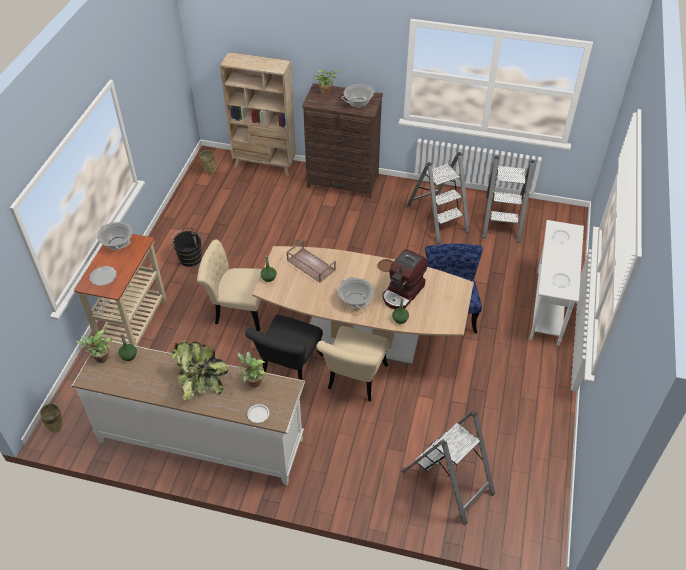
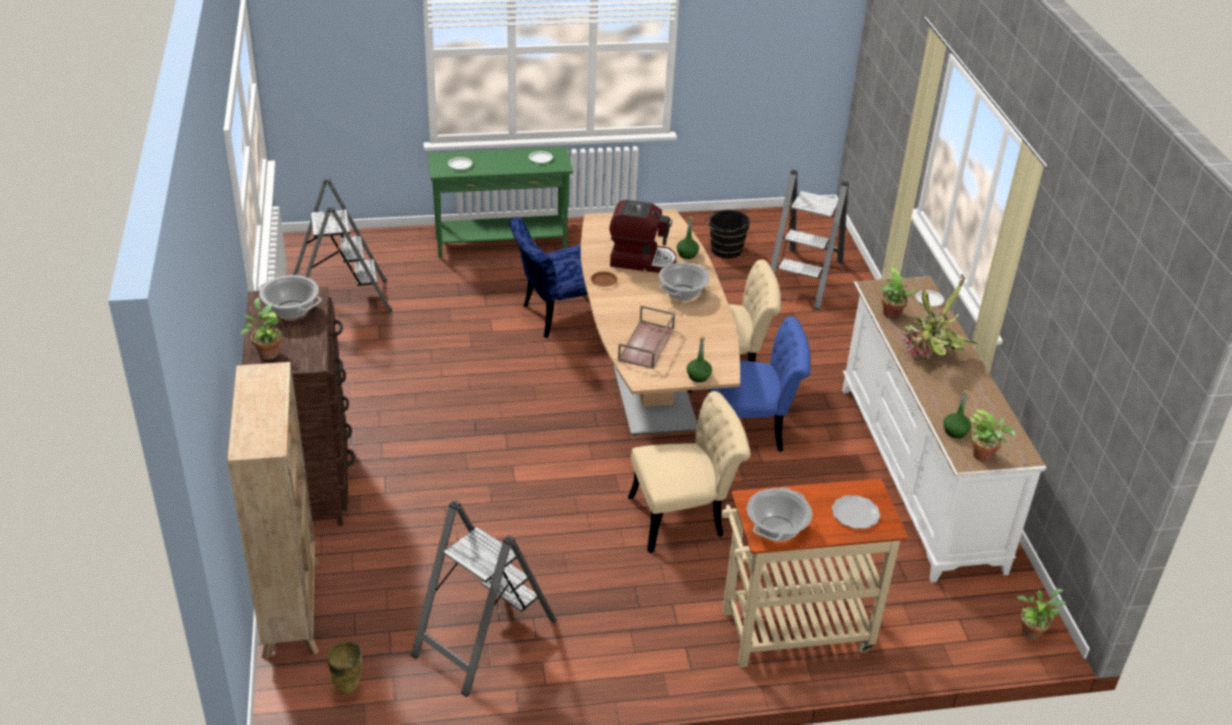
camera: 115 degrees left, 10 degrees down
beige vase [40,403,62,433] -> potted plant [1016,588,1066,640]
black bucket [172,228,202,267] -> black bucket moved to [706,210,750,259]
beige chair [197,239,262,331] -> beige chair turned 90 degrees counterclockwise [628,391,751,553]
black chair [245,315,323,380] -> blue chair [709,316,811,452]
grey step ladder [406,152,469,244] -> grey step ladder moved to [410,500,557,697]
white console table [529,220,584,346] -> green console table [428,147,573,259]

